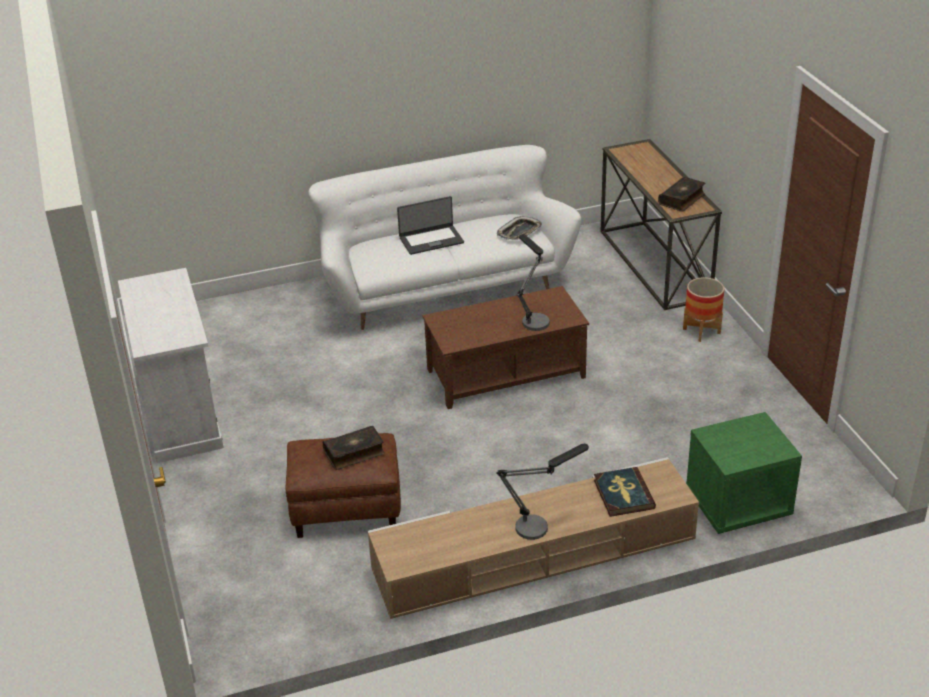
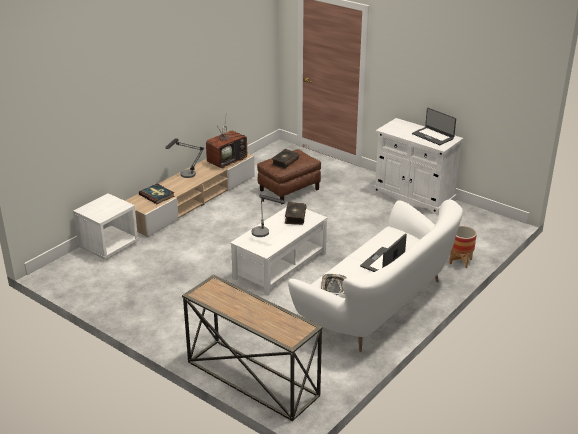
camera: 145 degrees right, 5 degrees down
brown coffee table [422,286,589,409] -> white coffee table [230,207,327,296]
book [658,177,706,211] -> book moved to [285,202,306,225]
planter [683,277,724,342] -> planter moved to [449,226,477,268]
green nightstand [686,412,802,534] -> white nightstand [73,193,139,260]
none -> television [206,118,247,168]
none -> laptop [412,108,456,145]

